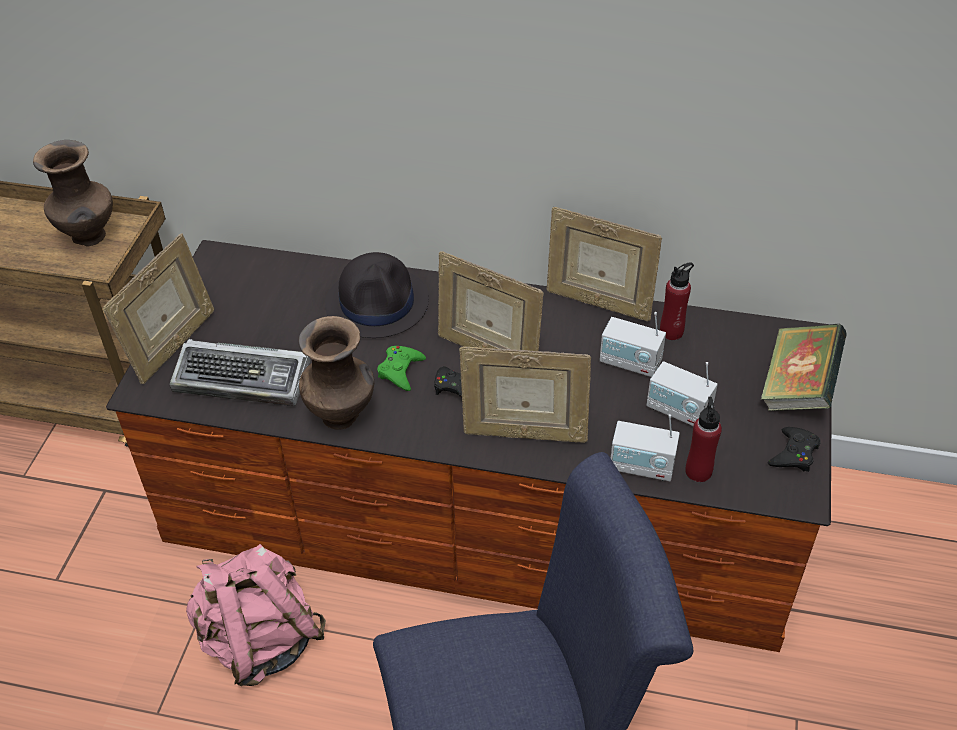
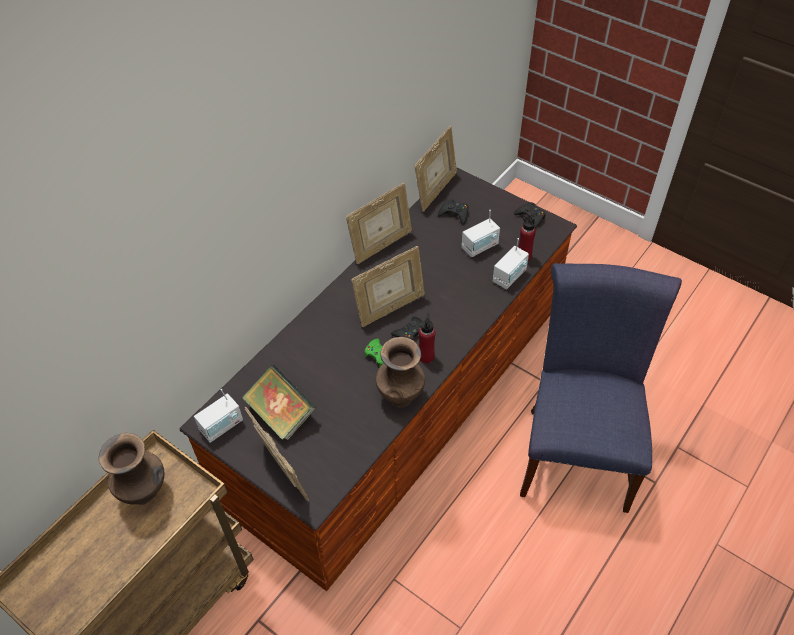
camera: 65 degrees left, 5 degrees up
keyboard [170,339,310,406] -> none
pink backpack [186,544,326,686] -> none
black hat [325,252,429,338] -> none
picture frame [459,346,591,443] -> picture frame moved to [415,125,457,212]
radio [600,312,666,377] -> radio moved to [194,389,243,443]
red bottle [660,262,694,340] -> red bottle moved to [419,313,436,363]
book [761,324,846,411] -> book moved to [242,365,317,440]
none -> black game controller [438,199,468,224]

